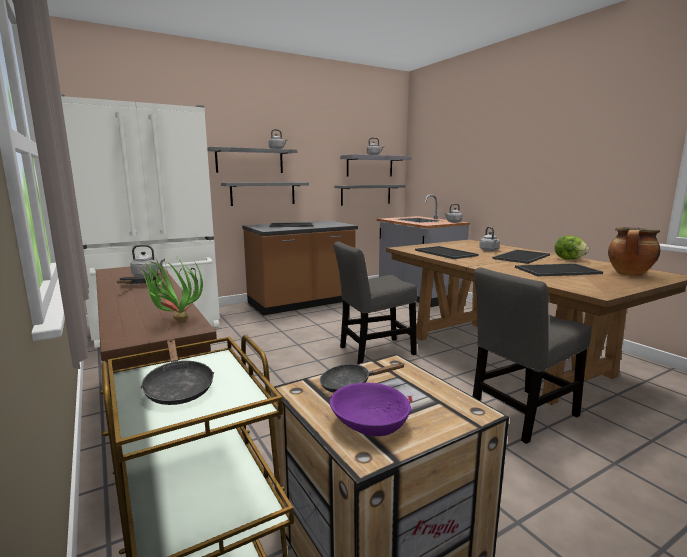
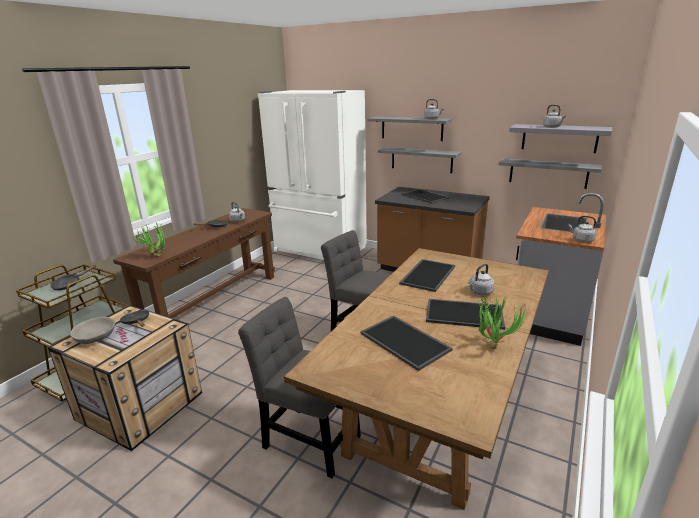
camera: 60 degrees right, 10 degrees up
purple bowl [329,383,411,436] -> grey bowl [70,317,115,344]
lettuce [555,235,589,260] -> potted plant [478,294,529,349]
cooking pot [608,227,661,276] -> none

